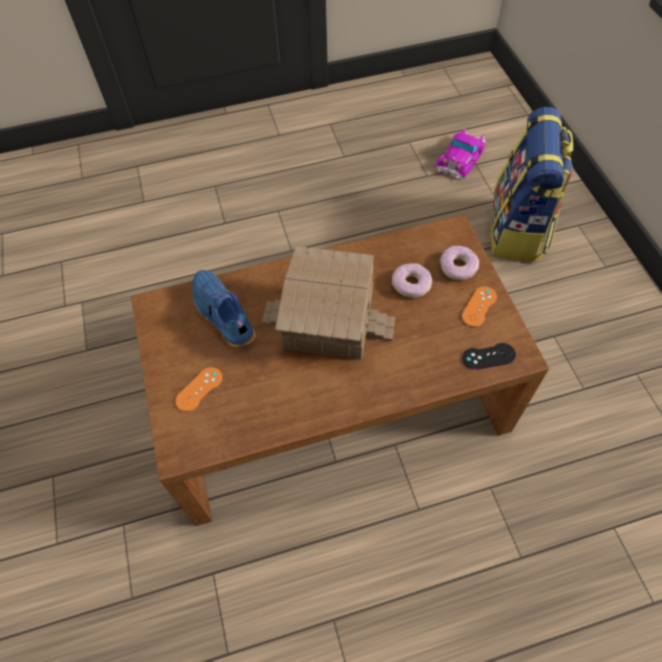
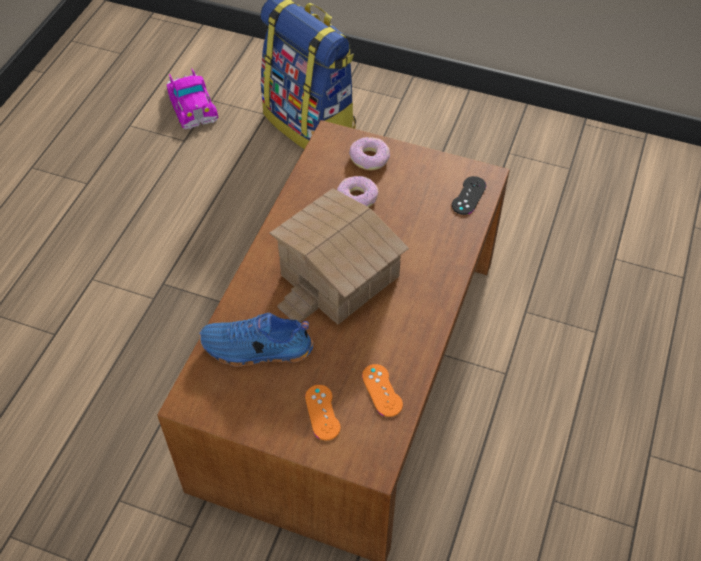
camera: 55 degrees left, 5 degrees down
orange game controller [462,286,497,327] -> orange game controller moved to [362,364,403,417]

